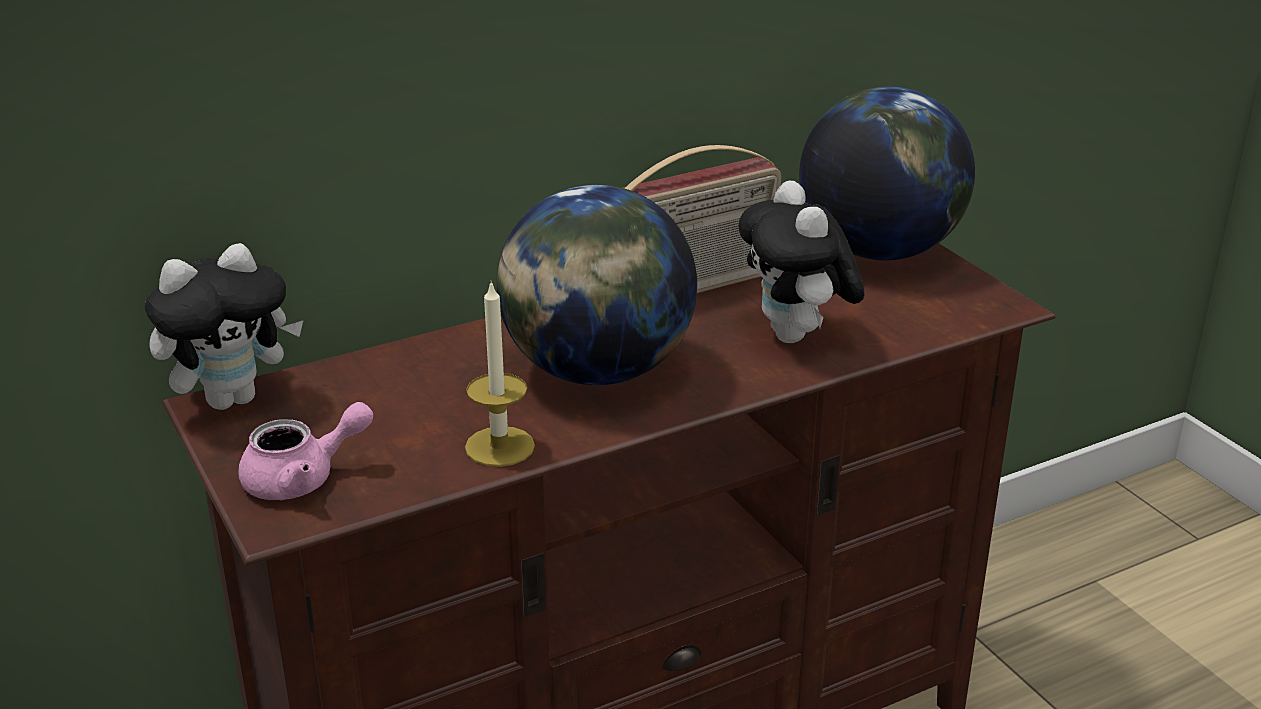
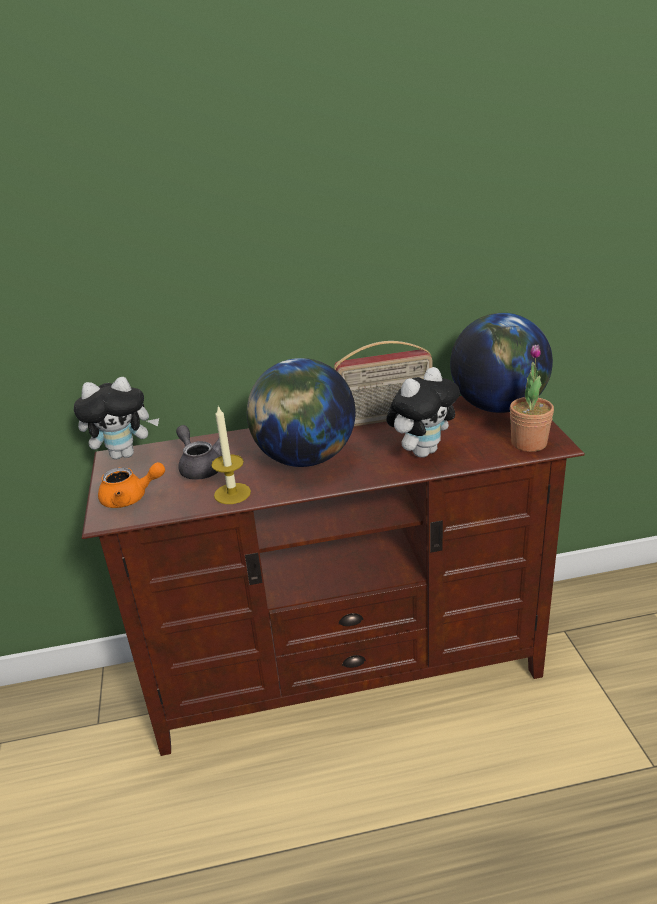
camera: 20 degrees right, 0 degrees up
pink teapot [238,402,373,500] -> orange teapot [98,462,165,508]
plush toy [739,180,865,343] -> plush toy turned 135 degrees counterclockwise [386,367,460,458]
none -> grey teapot [176,425,222,480]
none -> potted plant [510,344,554,452]

